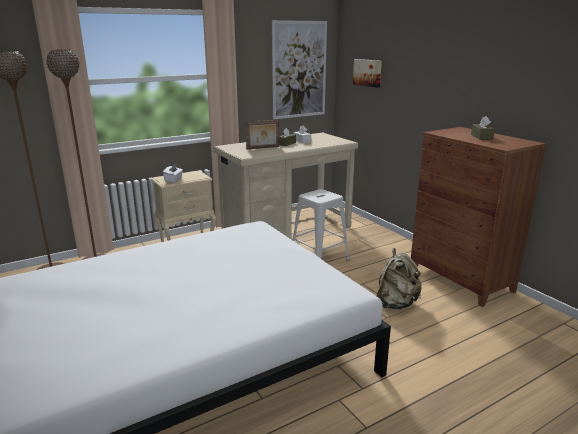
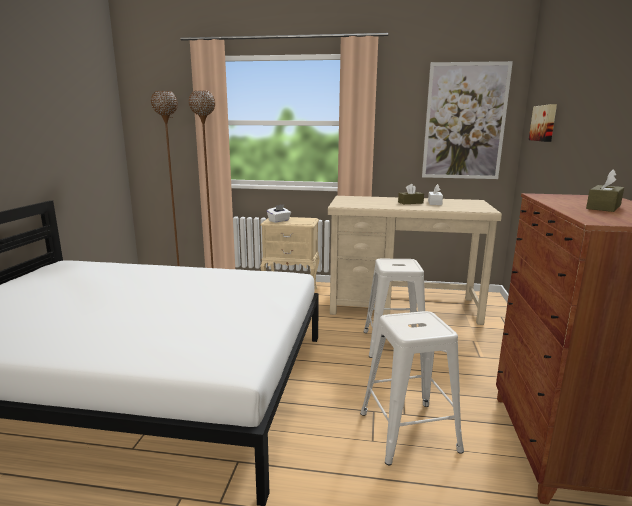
camera: 40 degrees right, 5 degrees down
picture frame [246,120,279,149] -> none
beige backpack [377,248,422,309] -> white stool [360,311,464,465]

